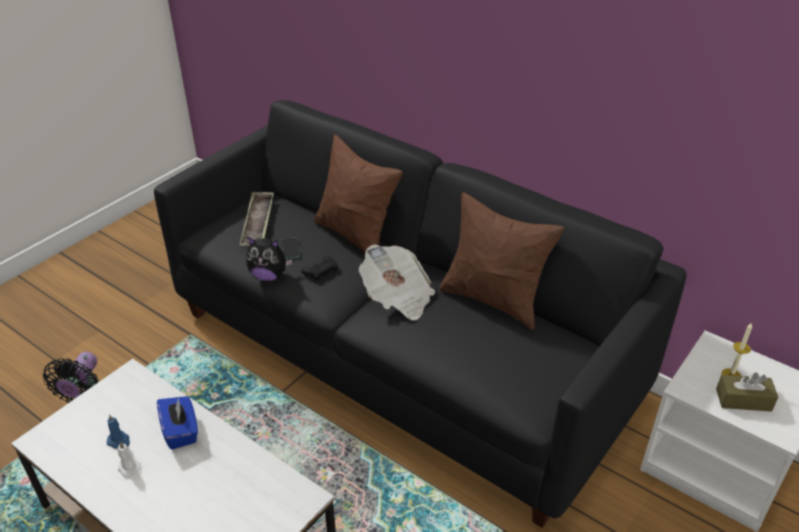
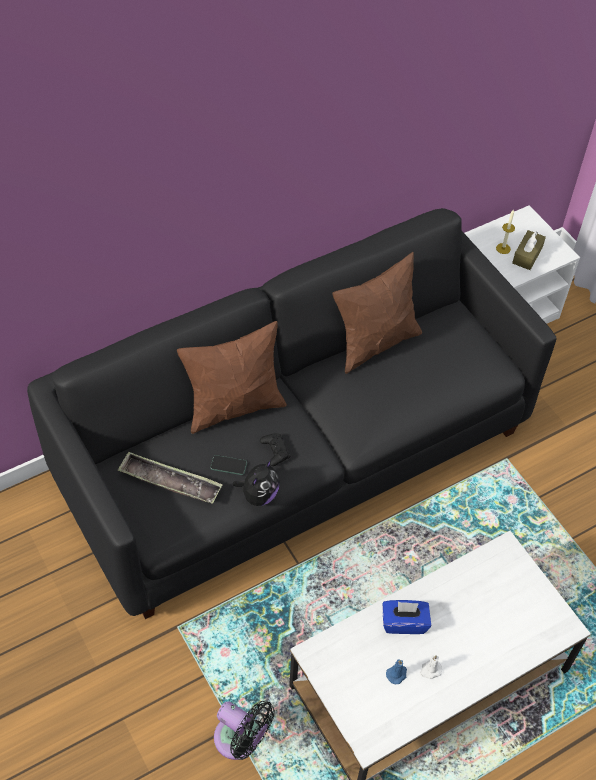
camera: 70 degrees left, 15 degrees up
newspaper [359,244,435,320] -> none

